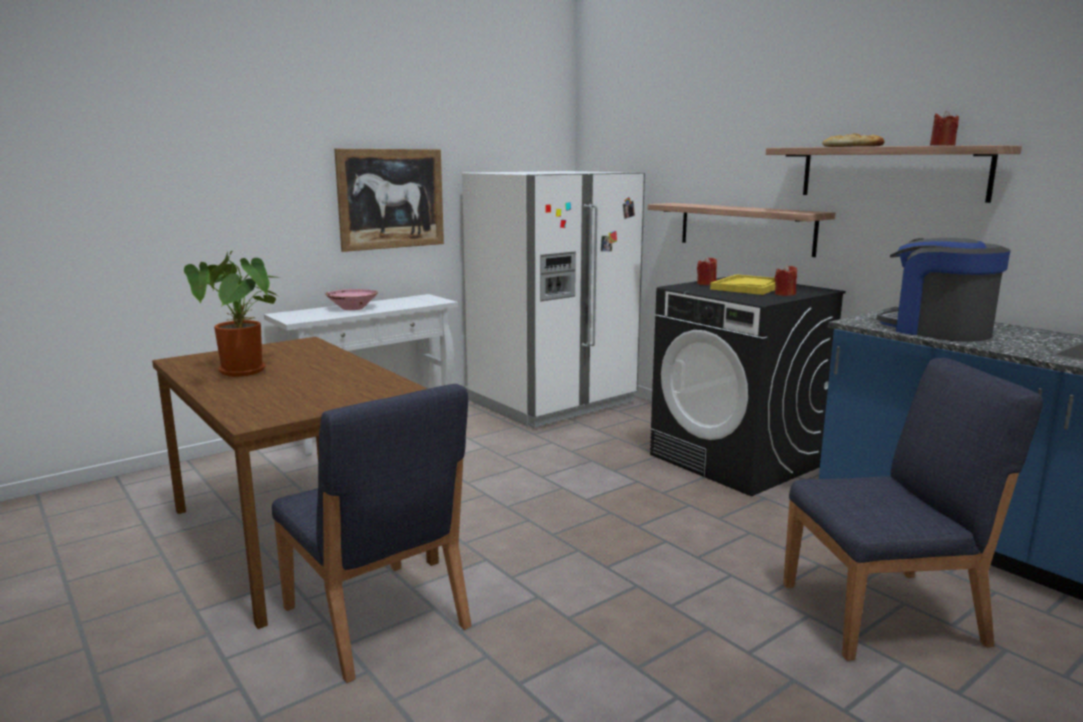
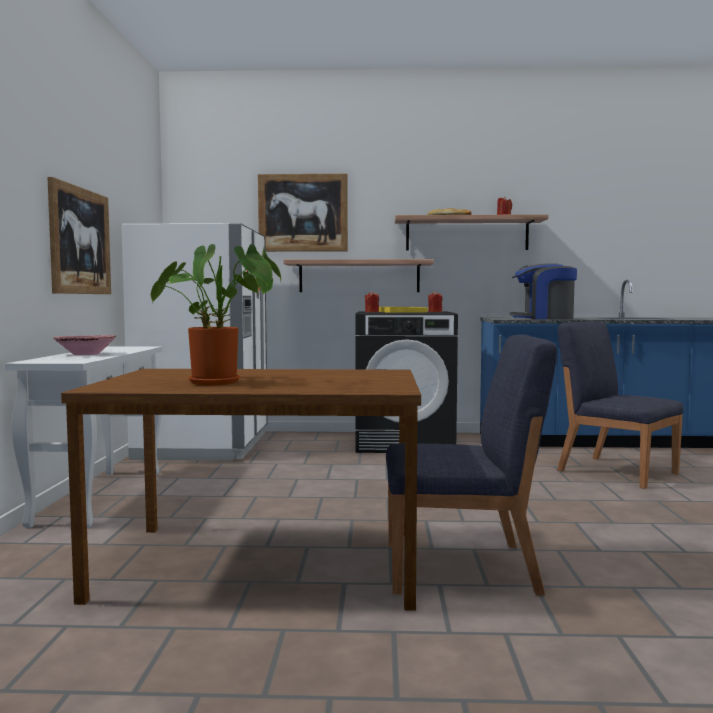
camera: 50 degrees left, 10 degrees down
blue chair [783,358,1043,661] -> blue chair turned 75 degrees counterclockwise [557,321,684,489]
none -> picture [258,174,348,252]

